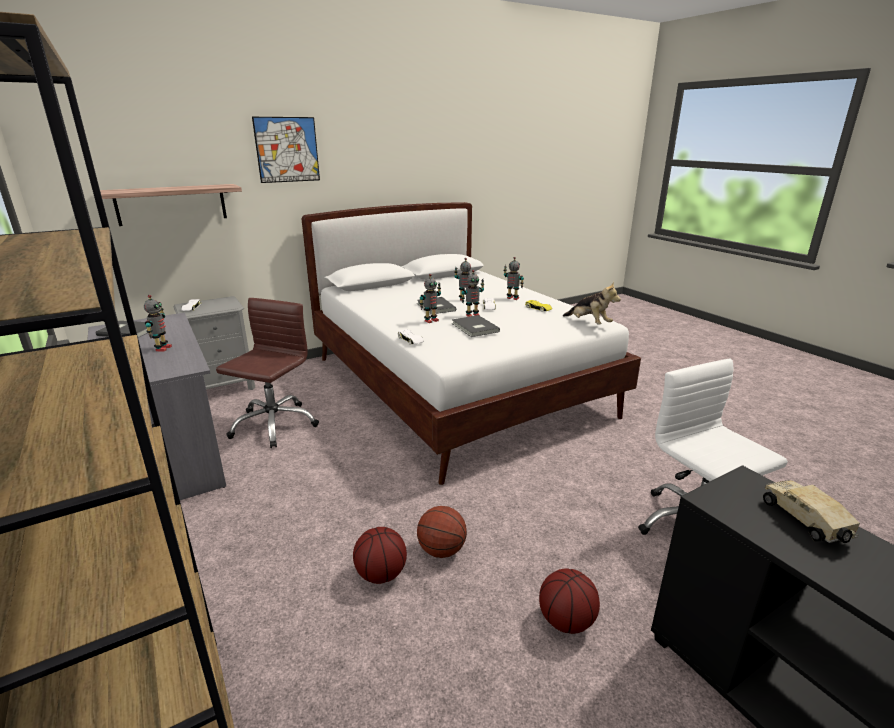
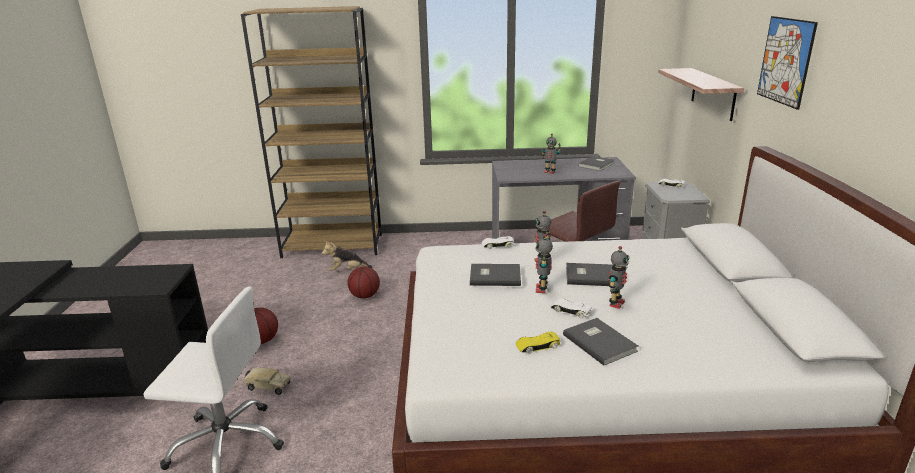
camera: 120 degrees right, 0 degrees up
basketball [417,506,467,558] -> none
toy robot [503,257,524,300] -> grey book [563,318,639,366]
plush toy [563,282,621,324] -> plush toy moved to [322,240,373,271]
toy truck [763,480,860,543] -> toy truck moved to [243,367,291,395]

